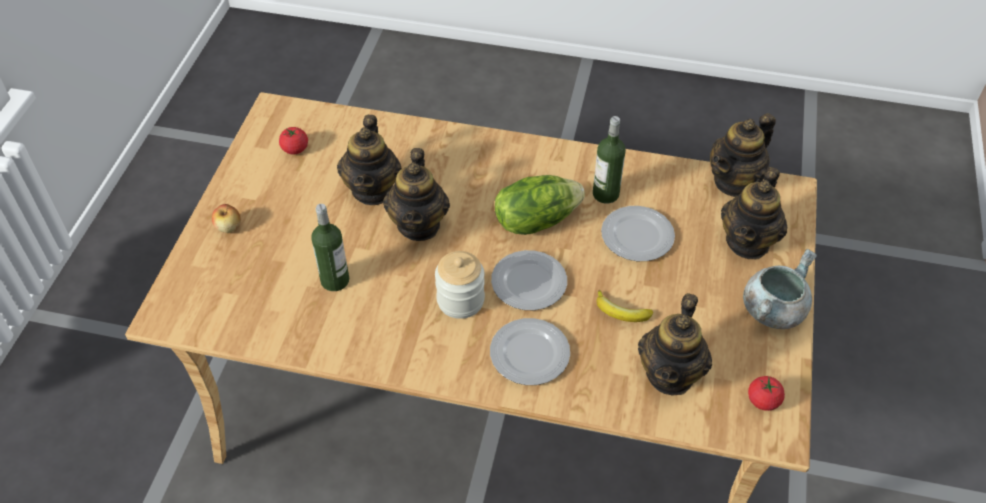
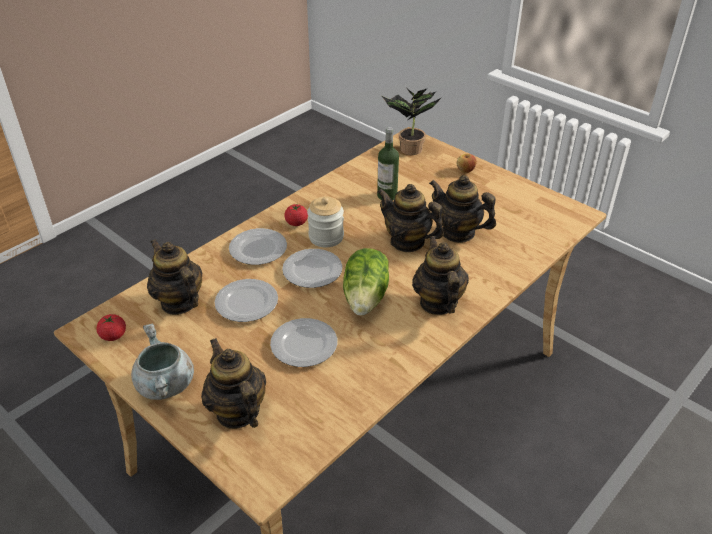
camera: 120 degrees right, 10 degrees down
tomato [279,127,308,154] -> tomato moved to [284,204,308,226]
bottle [593,116,626,204] -> none
banana [597,290,653,322] -> plate [215,279,278,322]
teapot [710,113,776,197] -> teapot moved to [412,236,469,315]
none -> potted plant [382,89,442,155]

